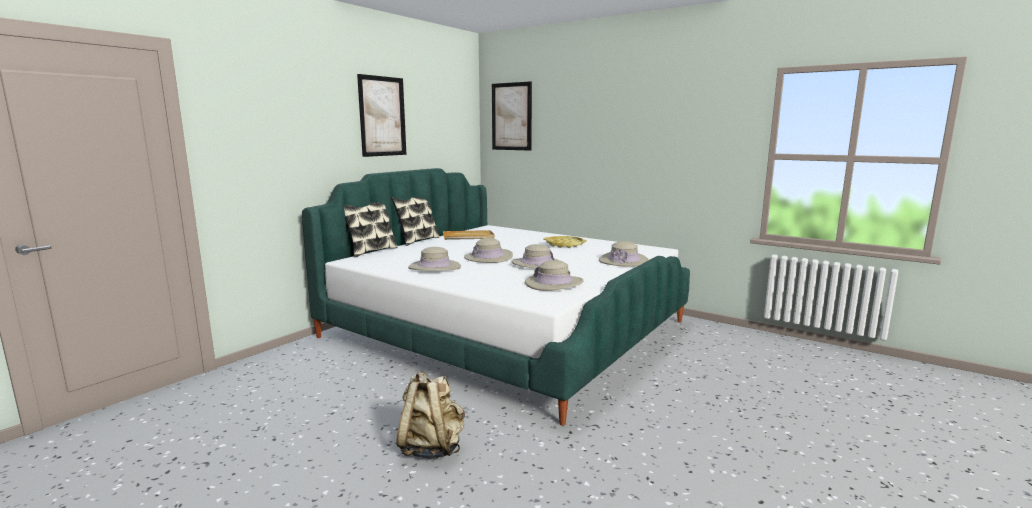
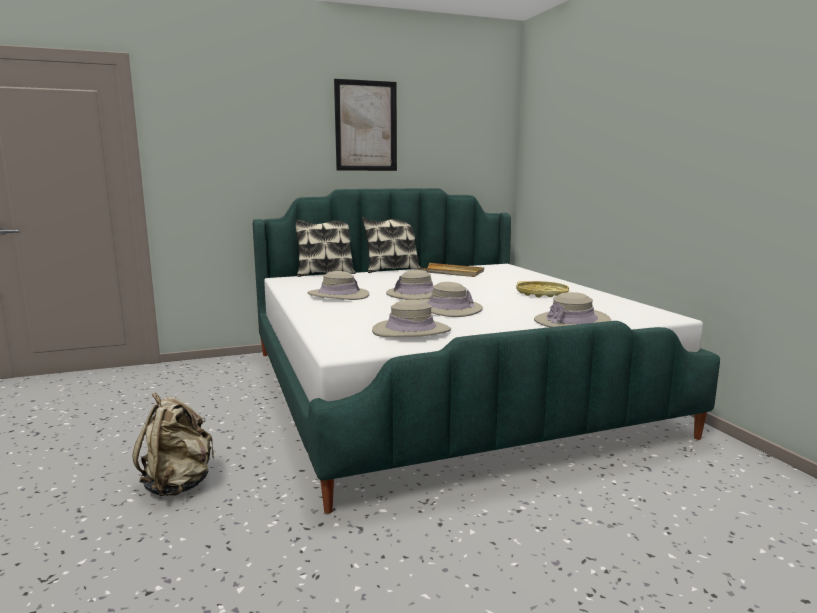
camera: 35 degrees right, 0 degrees up
picture [492,81,532,151] -> none

